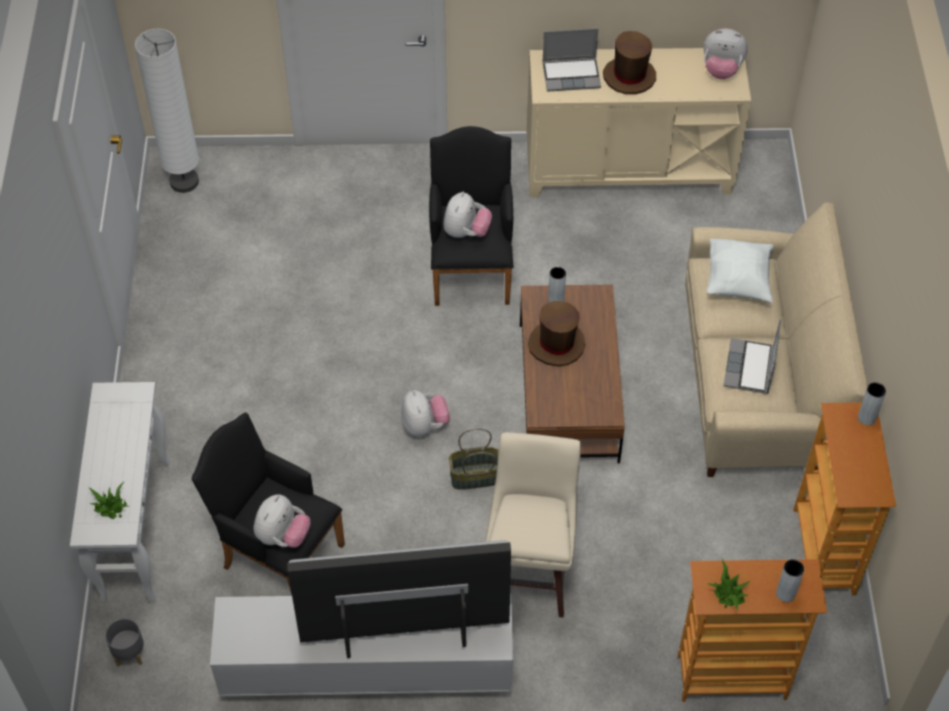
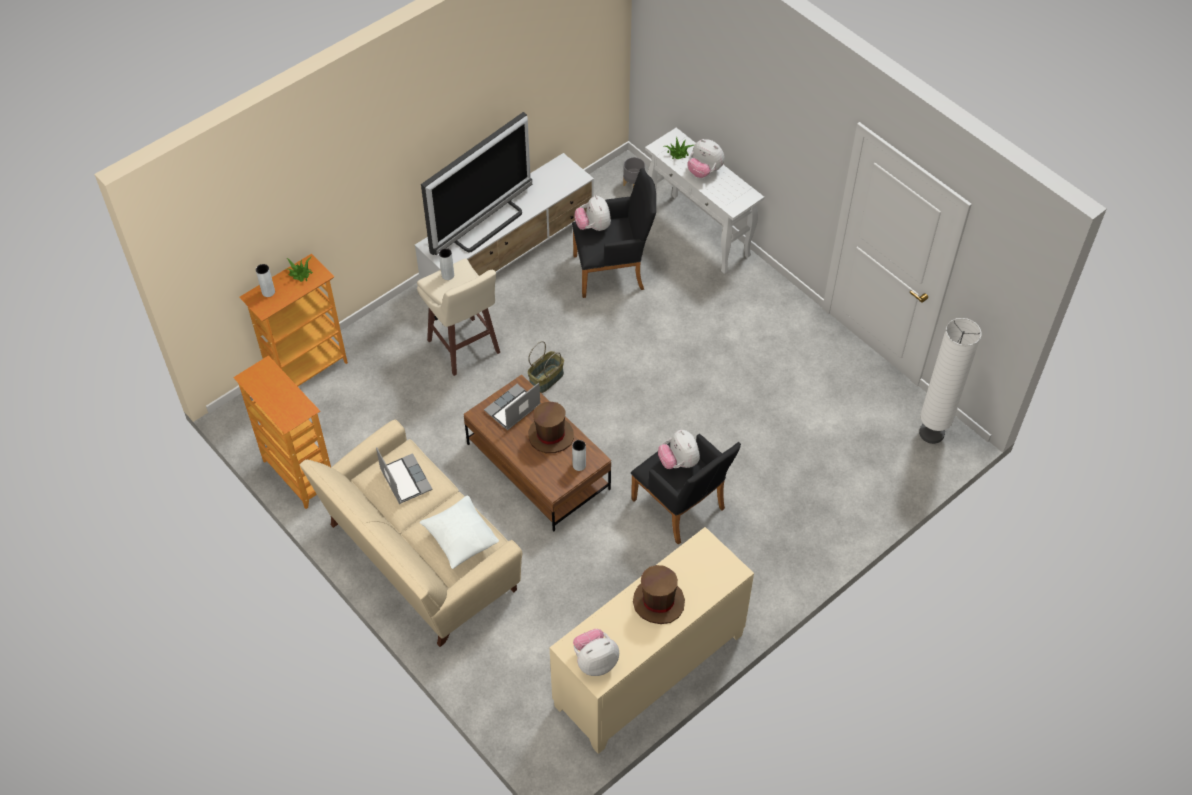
camera: 140 degrees right, 0 degrees up
plush toy [401,390,450,437] -> plush toy moved to [687,139,725,178]
laptop [542,28,601,91] -> laptop moved to [484,383,541,431]
grey vase [858,382,886,425] -> grey vase moved to [439,248,454,280]

